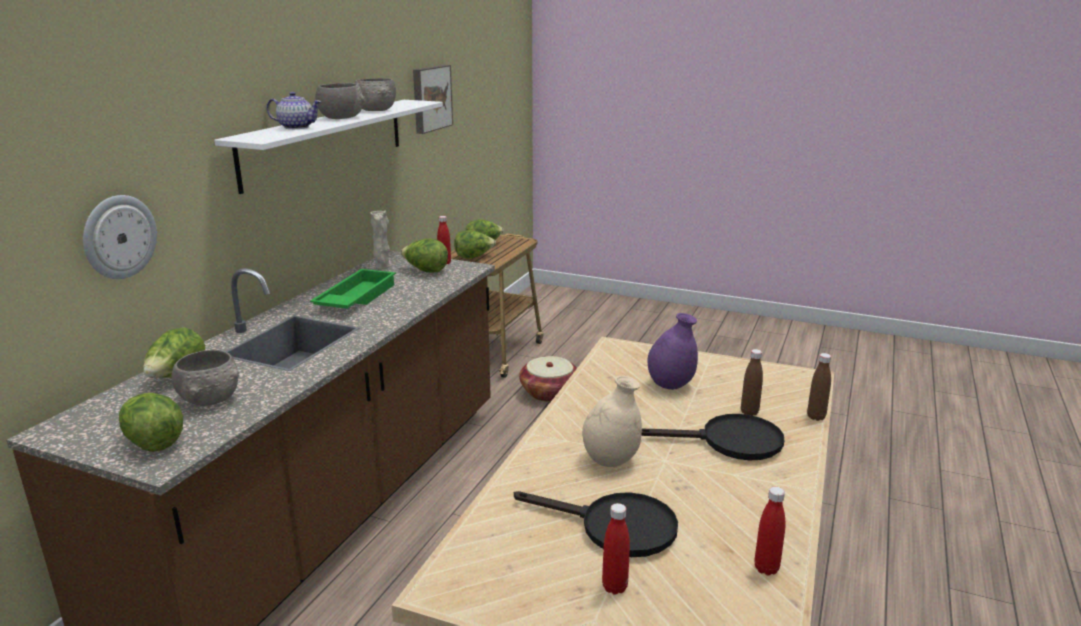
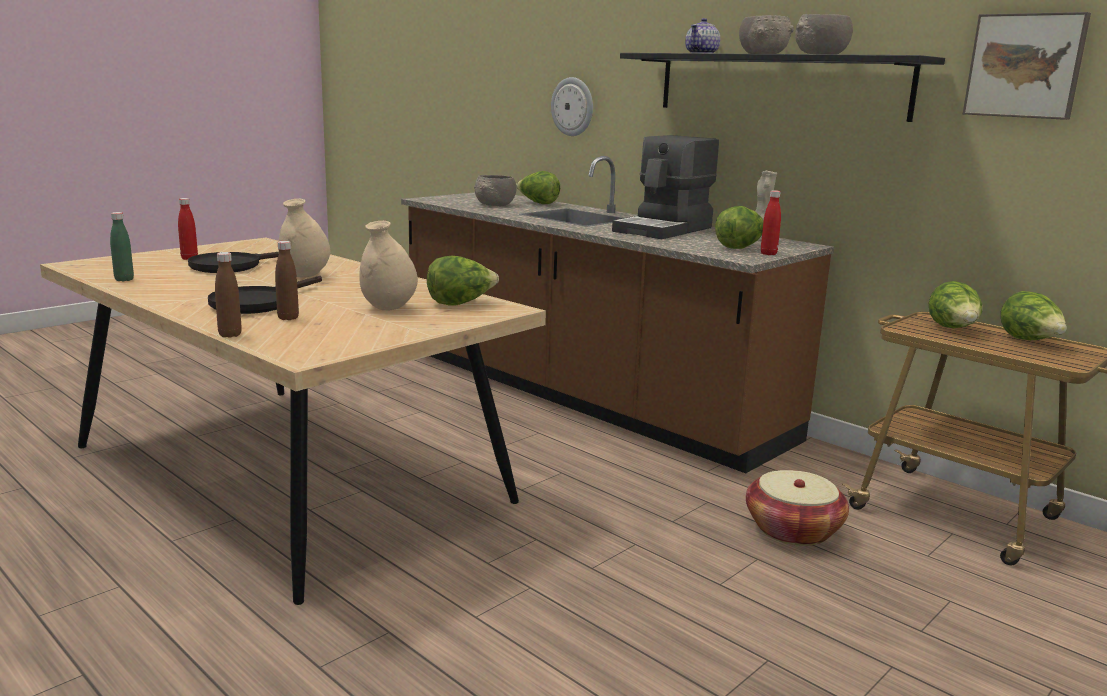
camera: 110 degrees right, 5 degrees down
lettuce [119,393,183,452] -> lettuce moved to [427,255,499,305]
white shelf [214,100,443,194] -> black shelf [620,53,945,122]
green tray [310,269,396,309] -> coffee machine [612,135,719,239]
purple vase [647,313,698,390] -> beige vase [359,221,418,310]
red bottle [754,487,785,575] -> green bottle [110,212,134,282]

